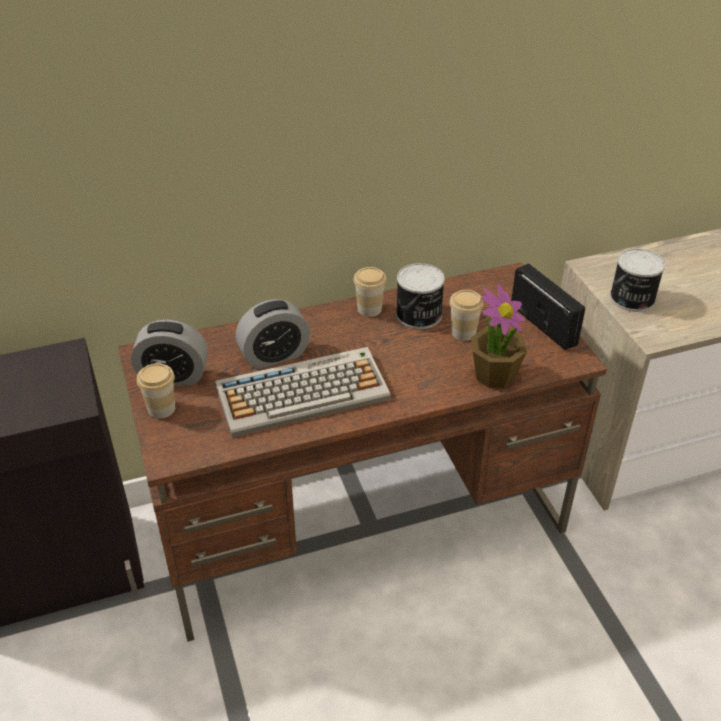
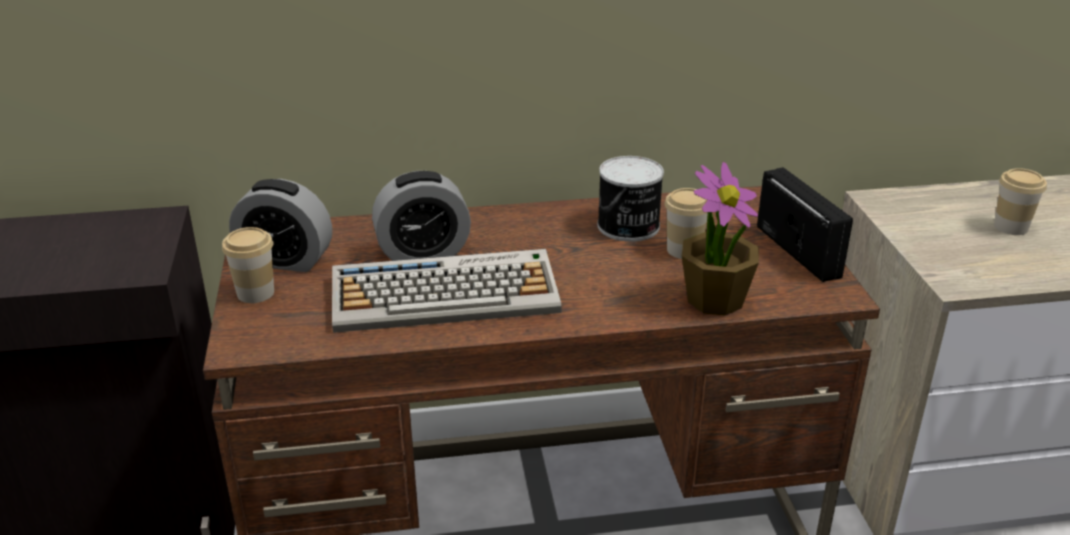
camera: 10 degrees right, 10 degrees down
cup [353,267,386,317] -> cup moved to [994,168,1047,235]
can [610,249,665,312] -> none

